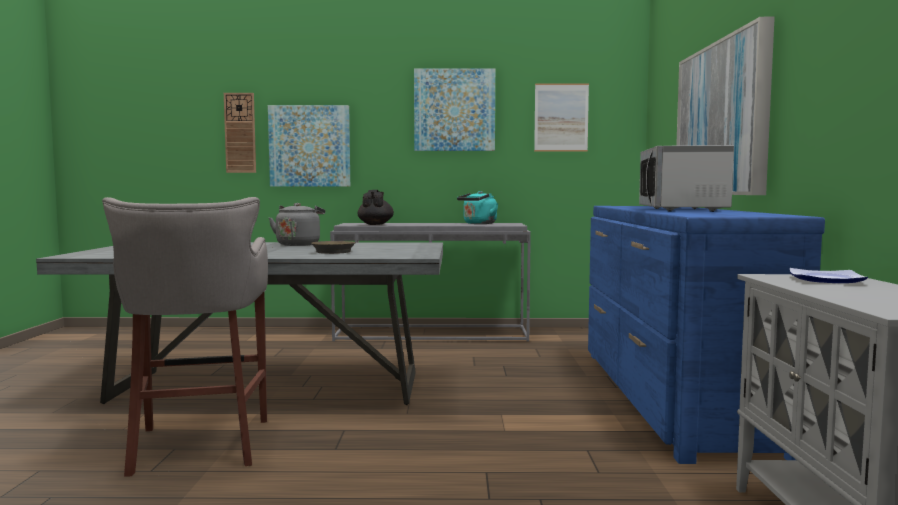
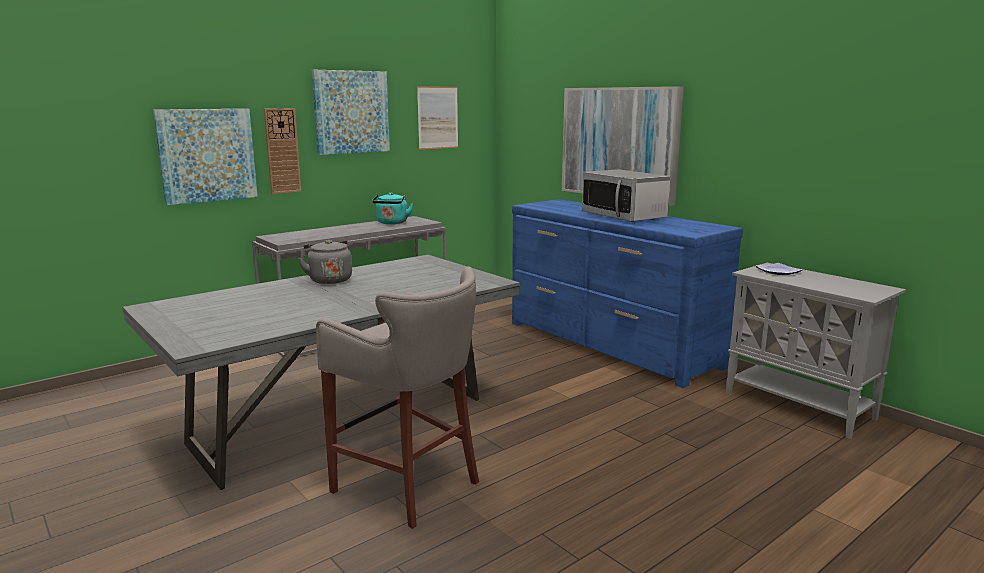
camera: 40 degrees left, 10 degrees up
wall clock [224,93,256,173] -> wall clock moved to [264,108,301,194]
brown frying pan [311,241,356,254] -> none
black teapot [358,190,394,225] -> none

